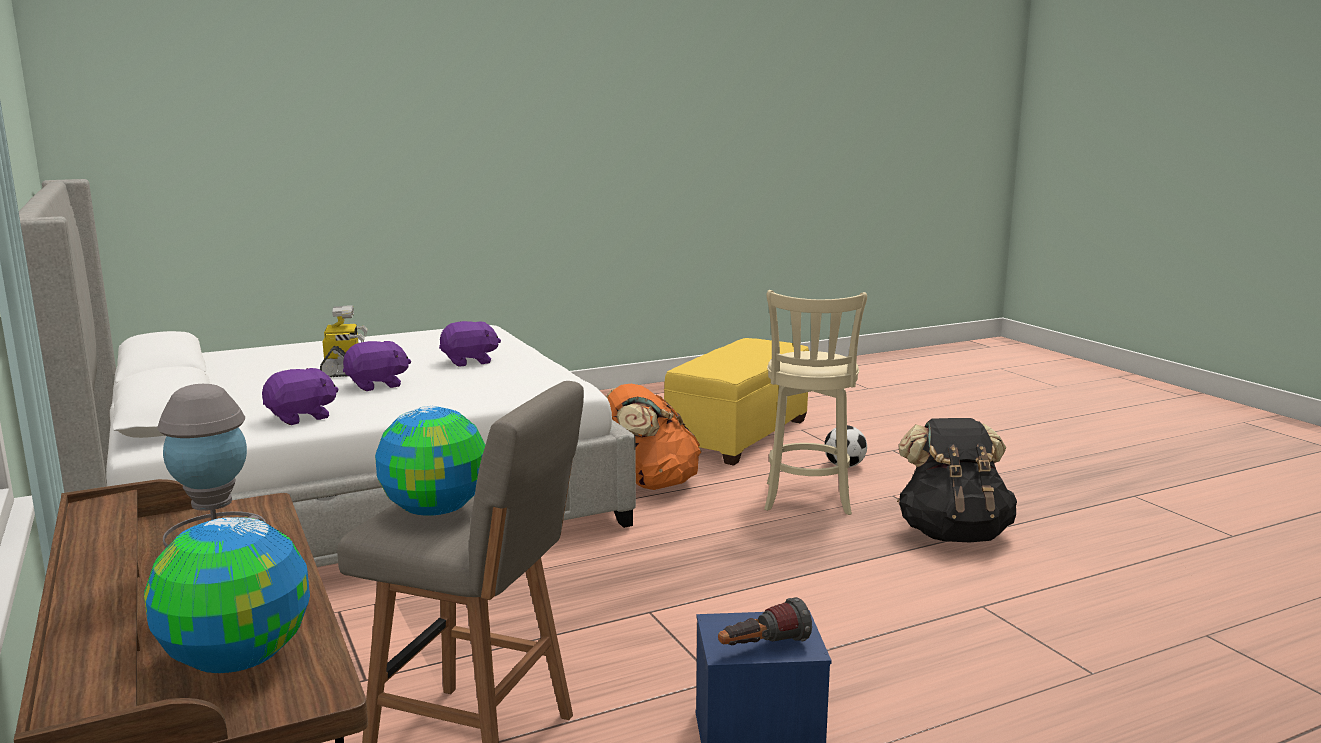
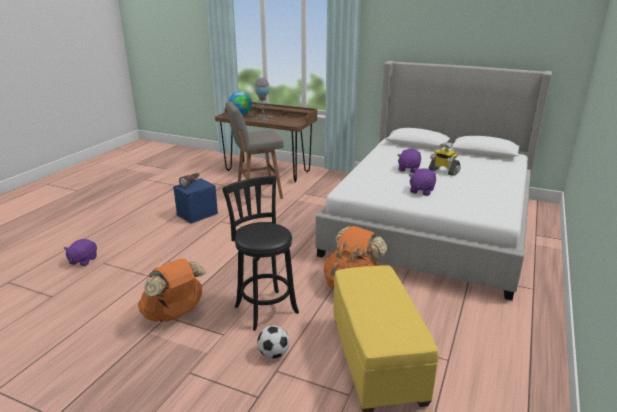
camera: 140 degrees right, 10 degrees up
purple plush toy [262,368,339,425] -> purple plush toy moved to [64,239,97,266]
globe [375,406,485,516] -> none
beige stool [764,290,867,515] -> black stool [223,175,299,331]
black backpack [897,418,1017,542] -> orange backpack [138,259,206,322]

